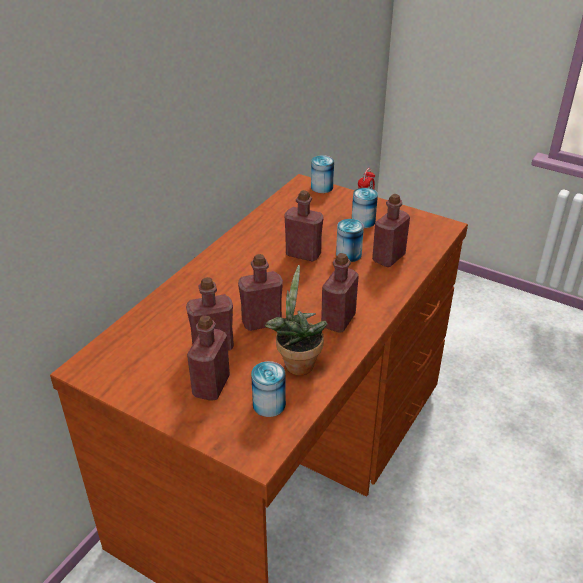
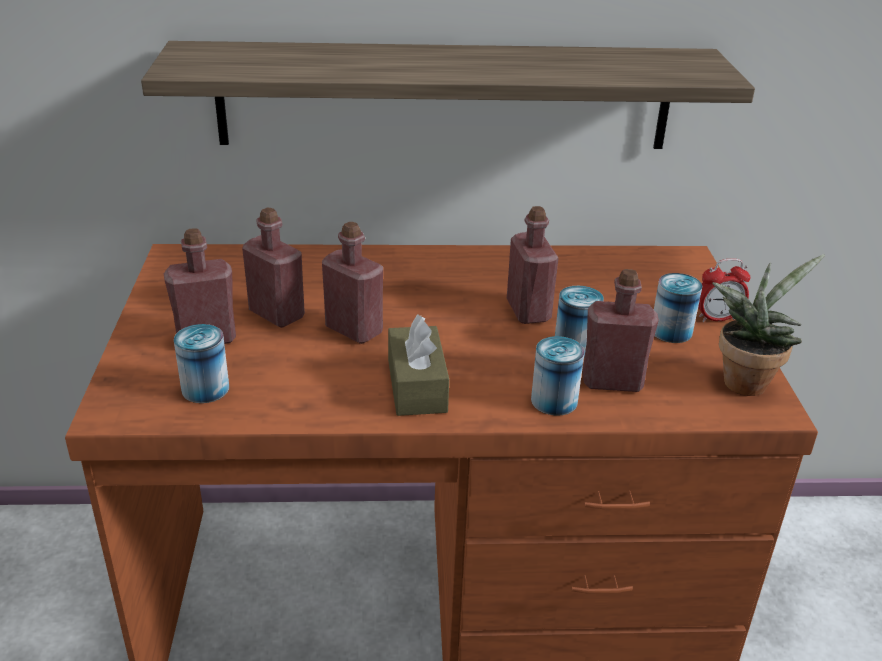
camera: 55 degrees right, 5 degrees down
potted plant [265,265,327,375] -> potted plant moved to [712,254,825,396]
can [311,155,334,193] -> can moved to [531,336,585,415]
red bottle [321,253,359,333] -> brown tissue box [388,314,449,416]
none -> shelf [141,41,755,149]

